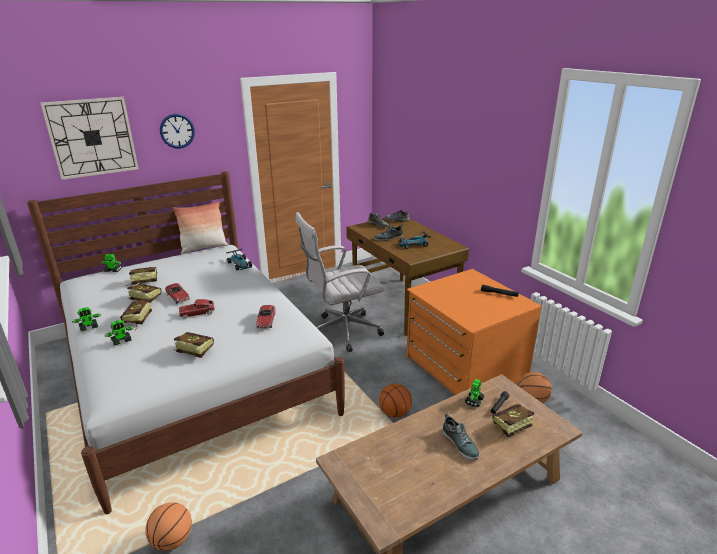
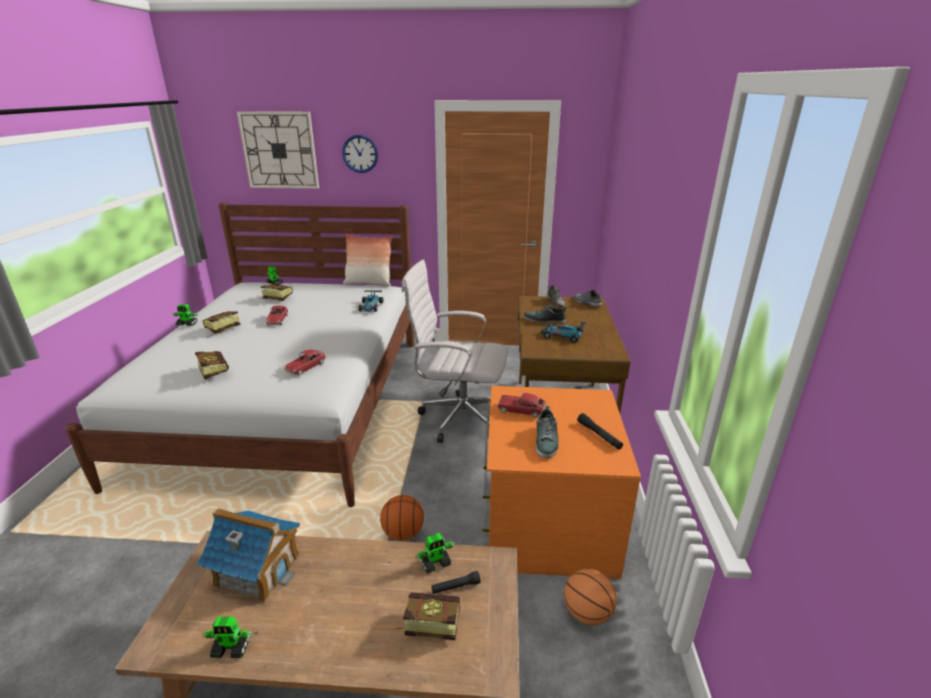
camera: 35 degrees right, 0 degrees up
toy robot [104,320,134,346] -> toy robot moved to [203,617,253,658]
book [127,284,162,303] -> none
basketball [145,502,192,551] -> none
toy car [179,299,215,319] -> toy car moved to [497,393,546,418]
shoe [442,413,479,461] -> shoe moved to [536,406,559,458]
none -> toy house [197,508,300,603]

